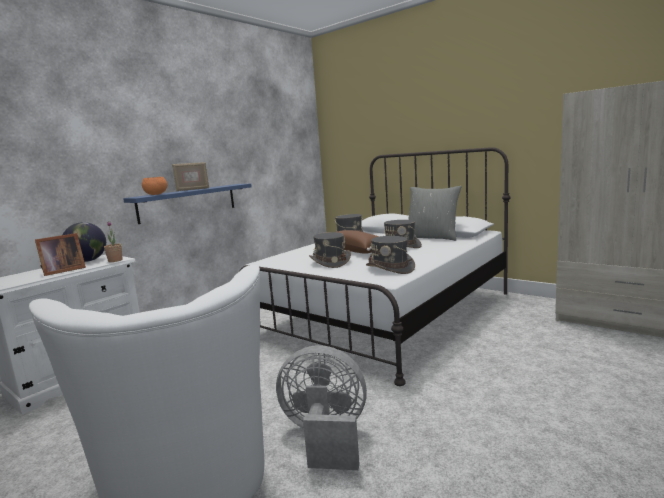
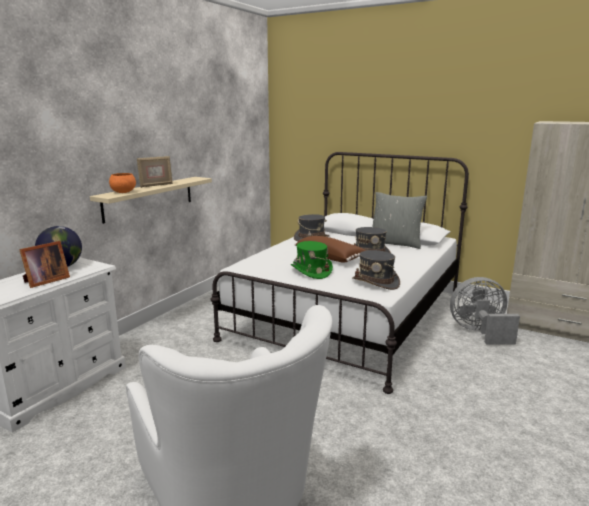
camera: 10 degrees left, 5 degrees up
potted plant [104,221,122,262] -> none
blue shelf [123,184,252,224] -> beige shelf [90,177,212,224]
grey fan [276,345,367,470] -> grey fan moved to [450,277,520,344]
grey hat [309,232,351,268] -> green hat [291,241,333,279]

